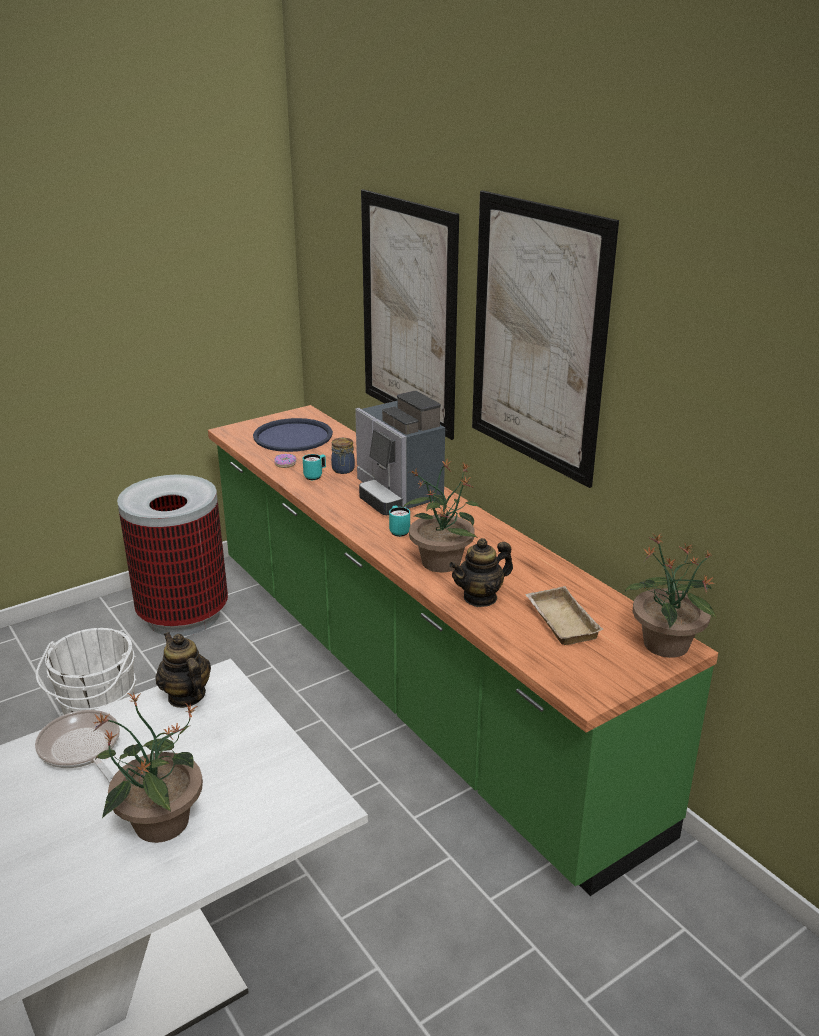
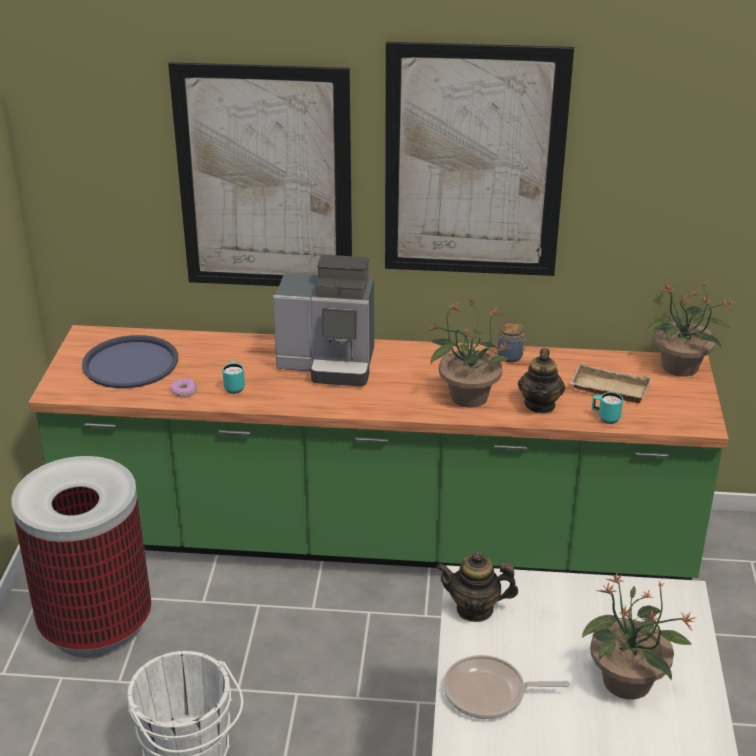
camera: 50 degrees left, 5 degrees up
jar [331,438,355,474] -> jar moved to [497,322,526,363]
turquoise mug [389,505,410,537] -> turquoise mug moved to [592,392,623,424]

